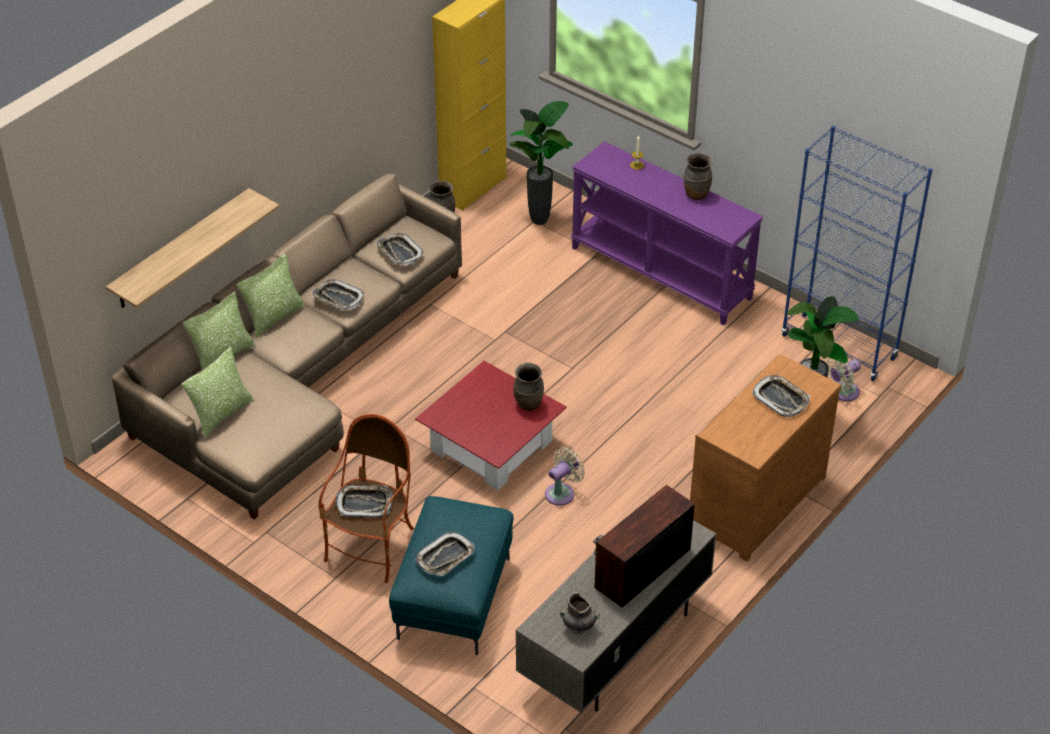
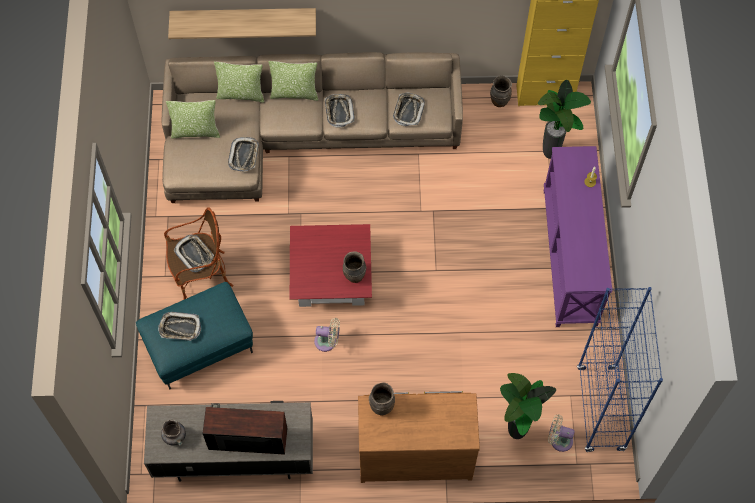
camera: 50 degrees right, 20 degrees up
brown vase [683,153,712,200] -> brown vase moved to [369,383,395,415]
tray [752,375,810,417] -> tray moved to [228,137,259,172]

